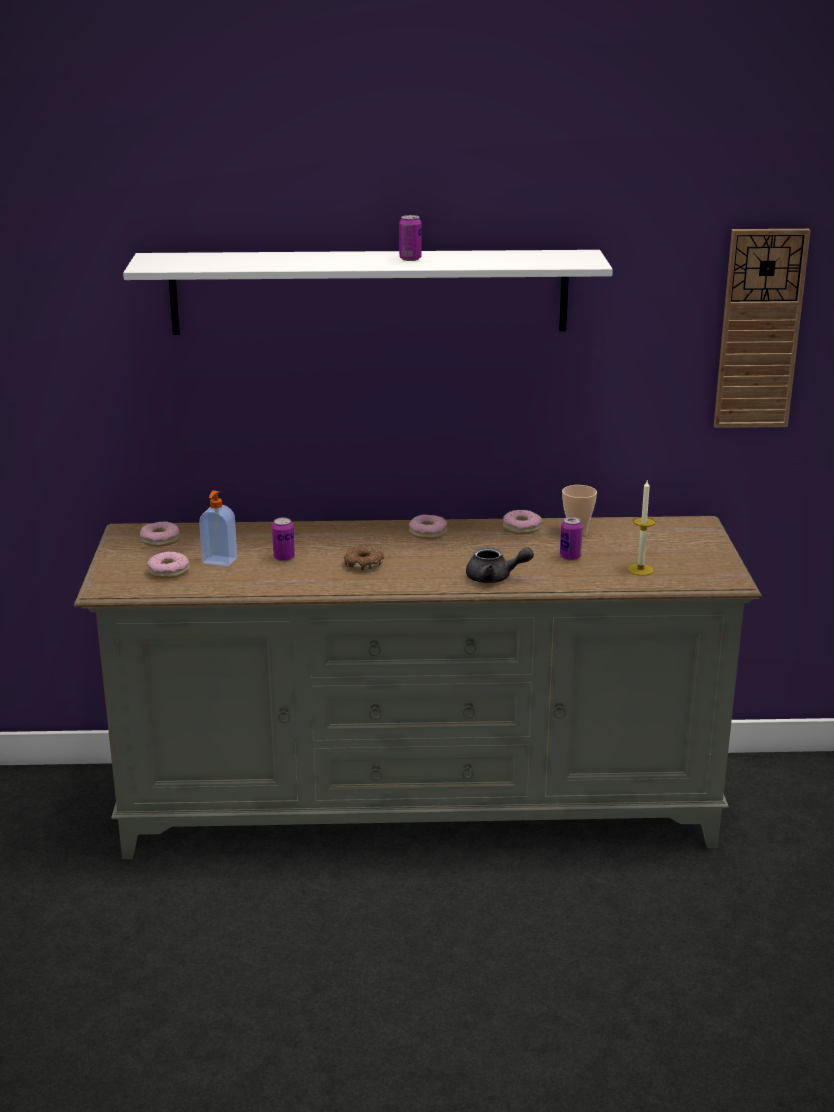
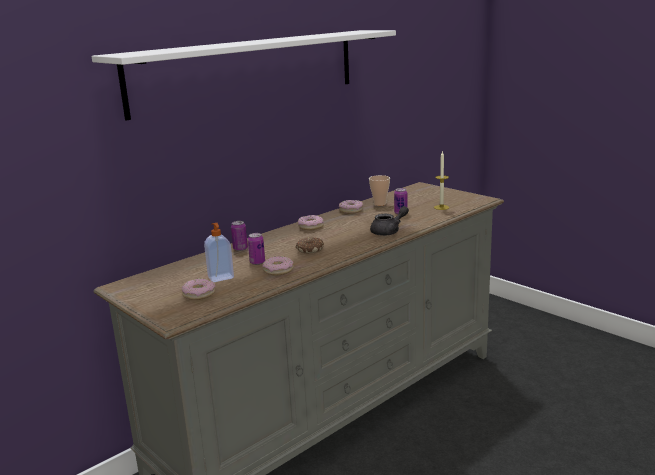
camera: 40 degrees left, 5 degrees down
donut [140,521,180,547] -> donut moved to [263,256,294,275]
can [399,215,421,261] -> can moved to [231,221,248,251]
wall clock [714,229,811,428] -> none

